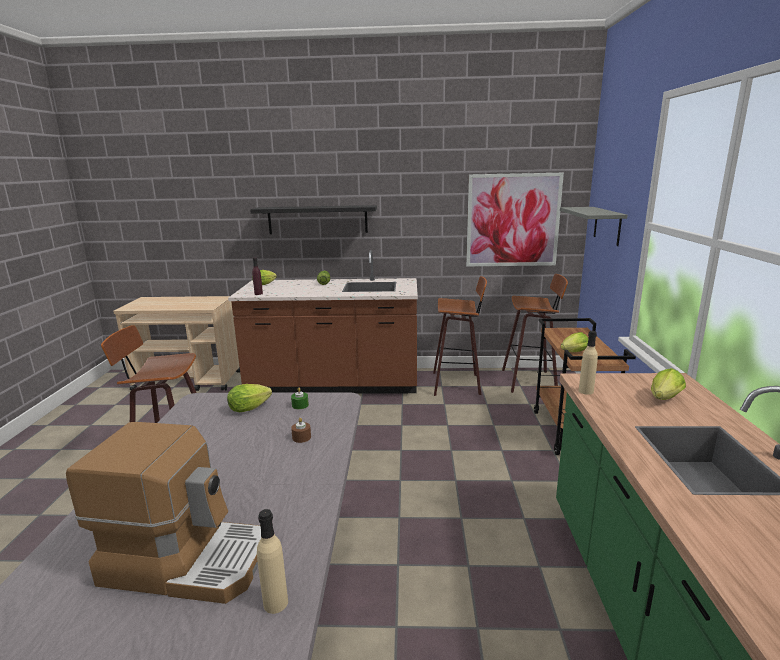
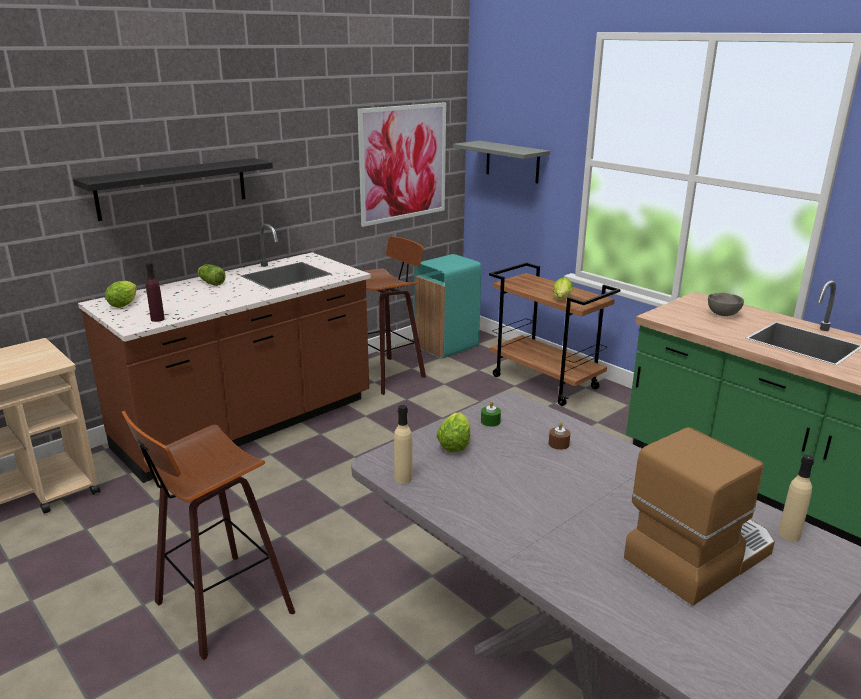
camera: 45 degrees left, 5 degrees up
stool [502,274,568,393] -> turquoise trash can [414,254,482,359]
beige bottle [579,331,598,395] -> beige bottle moved to [394,405,413,484]
lettuce [651,368,686,400] -> grey bowl [708,293,744,316]

